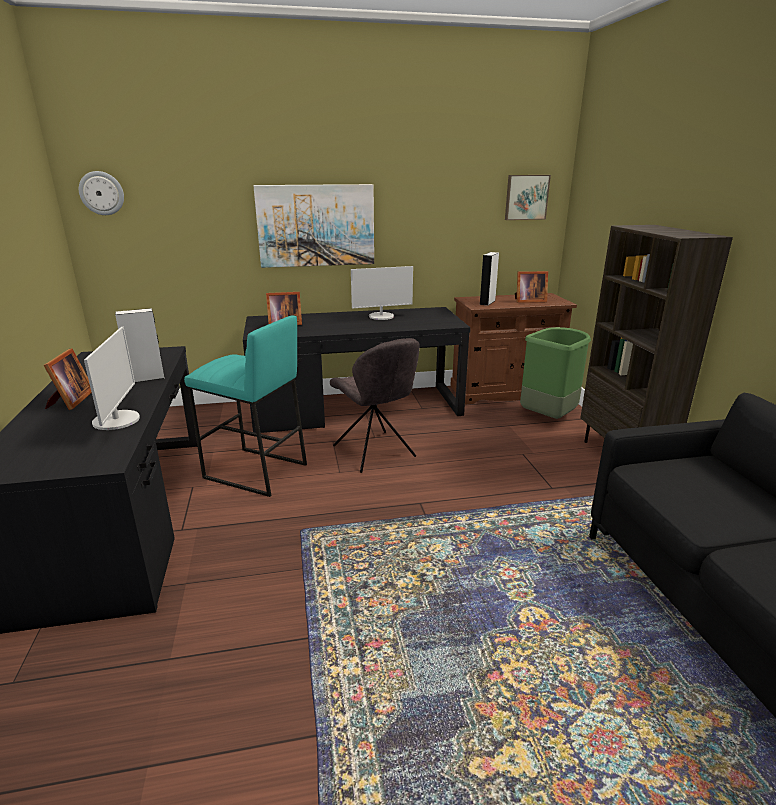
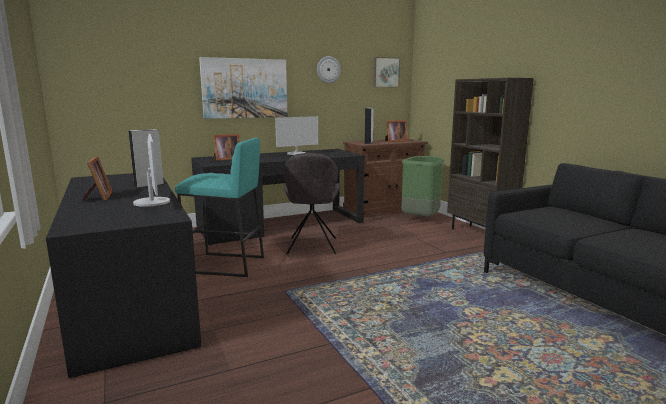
camera: 15 degrees left, 10 degrees down
wall clock [79,171,124,215] -> wall clock moved to [317,56,341,83]
grey chair [330,338,420,473] -> grey chair turned 45 degrees clockwise [283,153,340,254]

